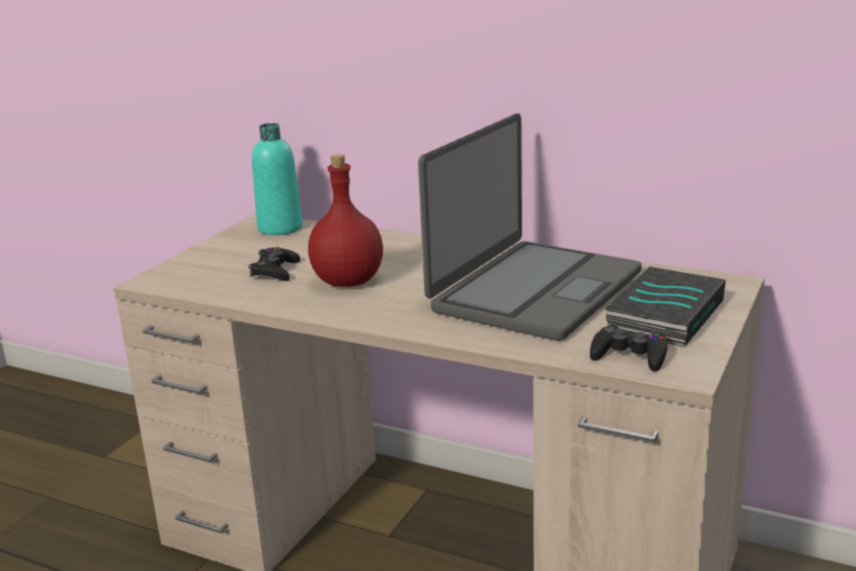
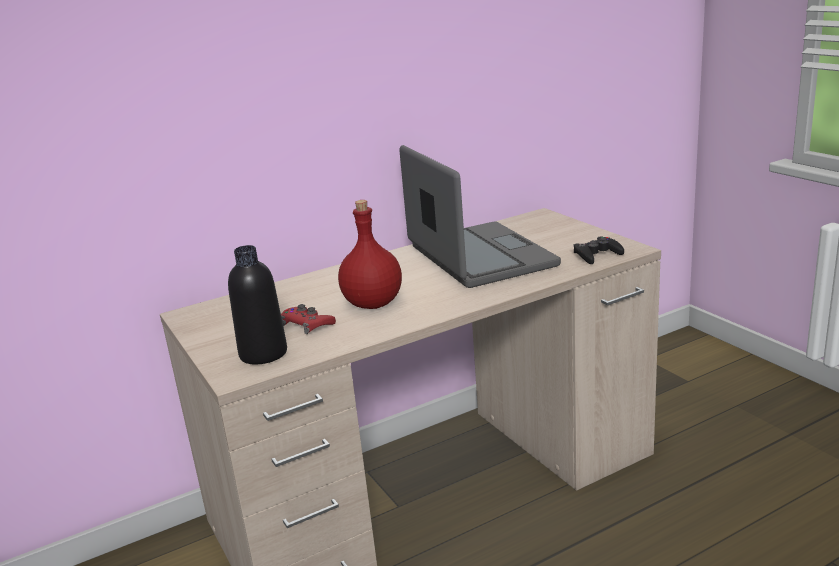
camera: 55 degrees left, 0 degrees up
black game controller [248,247,300,281] -> red game controller [281,304,336,334]
turquoise bottle [252,123,303,235] -> none
book [605,266,726,347] -> none
none -> black bottle [228,245,287,364]

